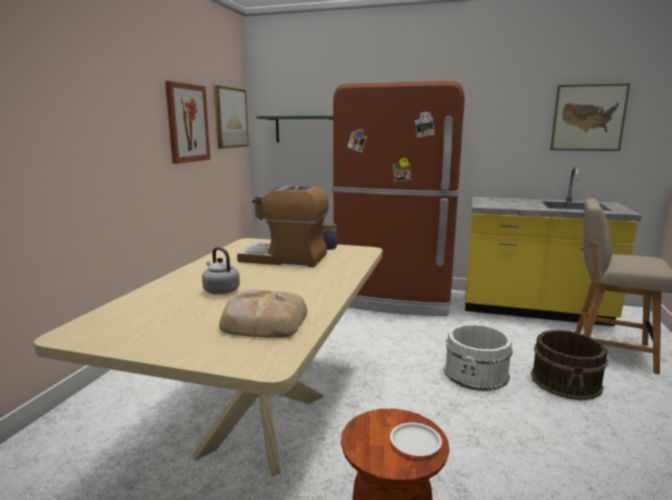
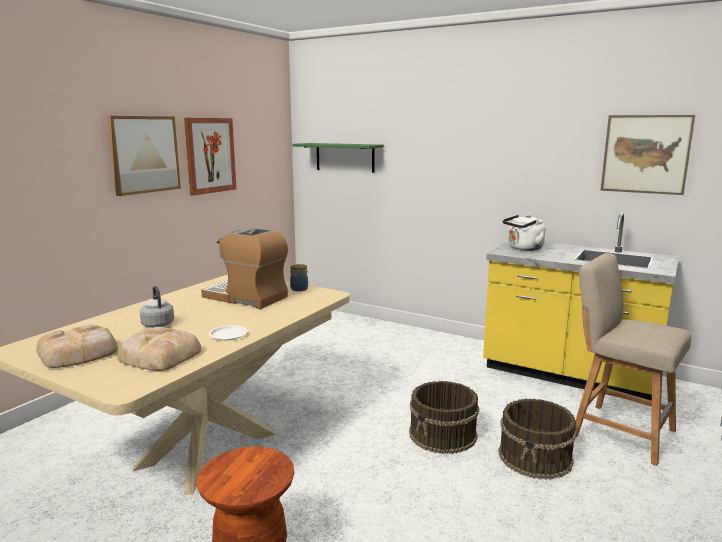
camera: 15 degrees right, 0 degrees up
picture [214,85,249,149] -> picture moved to [107,116,181,196]
brown fridge [332,81,465,316] -> none
white plate [390,422,442,456] -> white plate moved to [209,325,248,341]
white bucket [444,324,513,391] -> brown bucket [409,381,479,454]
none -> bread [36,325,118,368]
none -> white kettle [503,215,545,251]

